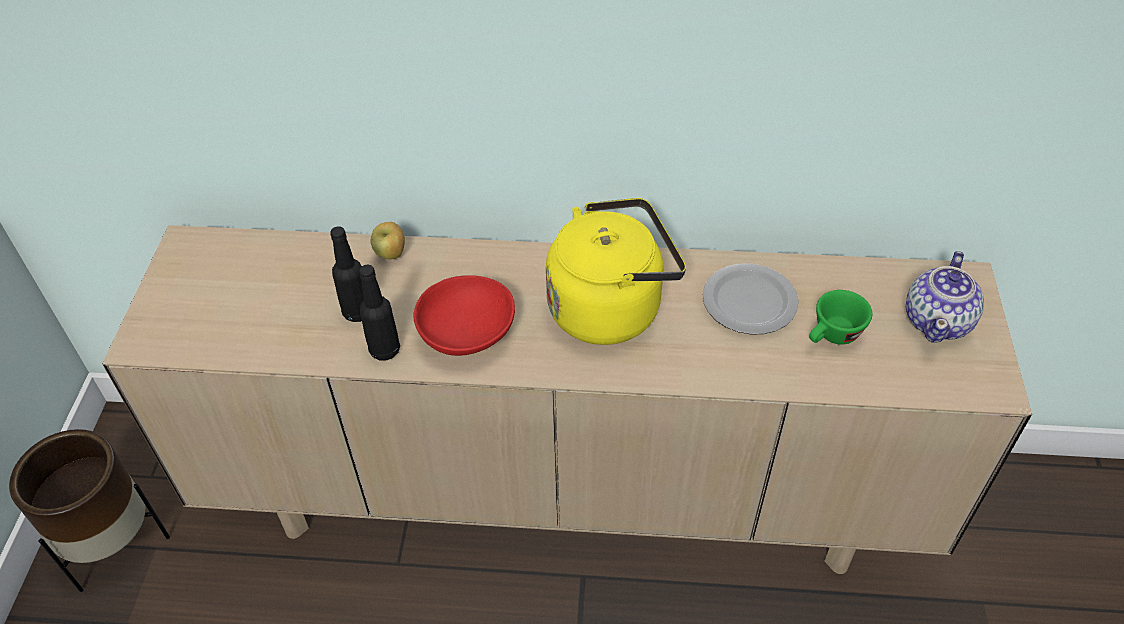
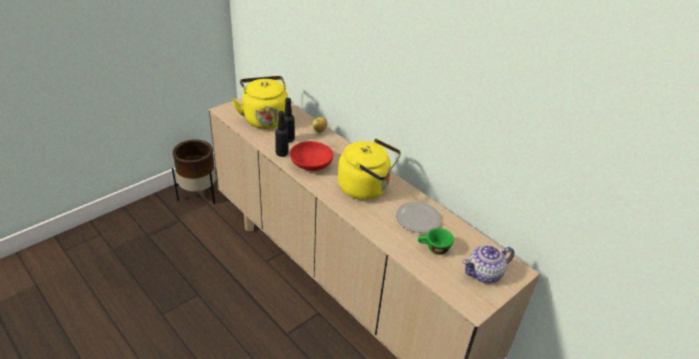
camera: 40 degrees right, 10 degrees down
none -> yellow kettle [232,76,288,129]

